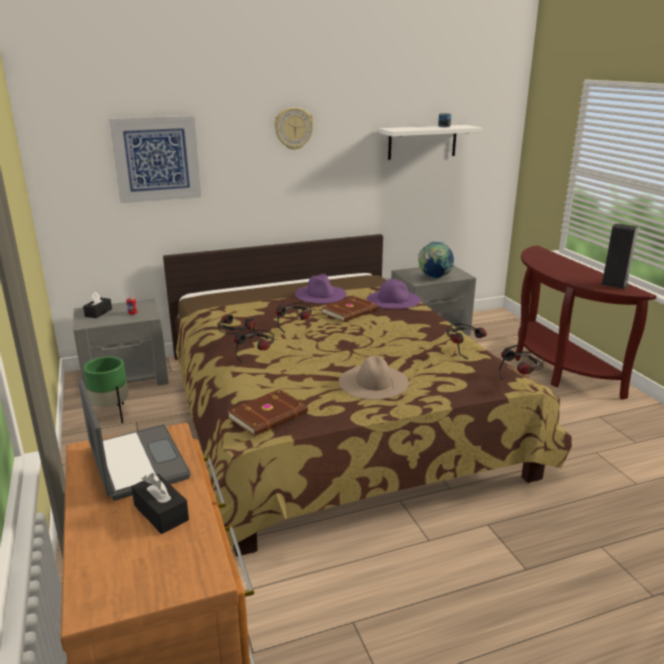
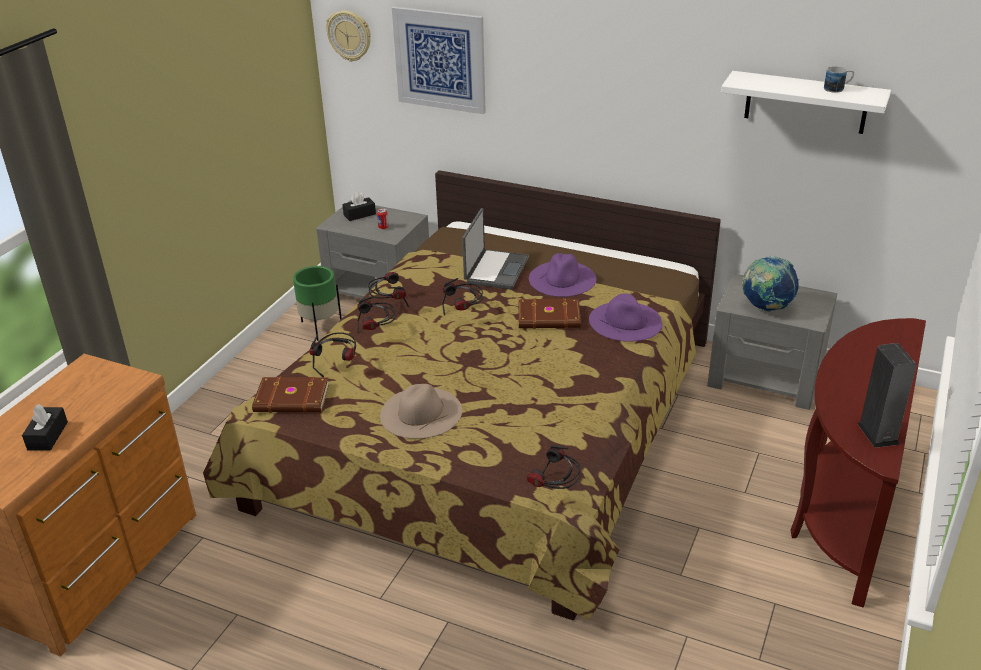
camera: 45 degrees right, 10 degrees up
laptop [78,380,191,501] -> laptop moved to [462,208,529,289]
wall clock [274,107,314,150] -> wall clock moved to [326,10,371,62]
headphones [446,324,487,359] -> headphones moved to [310,333,356,377]

